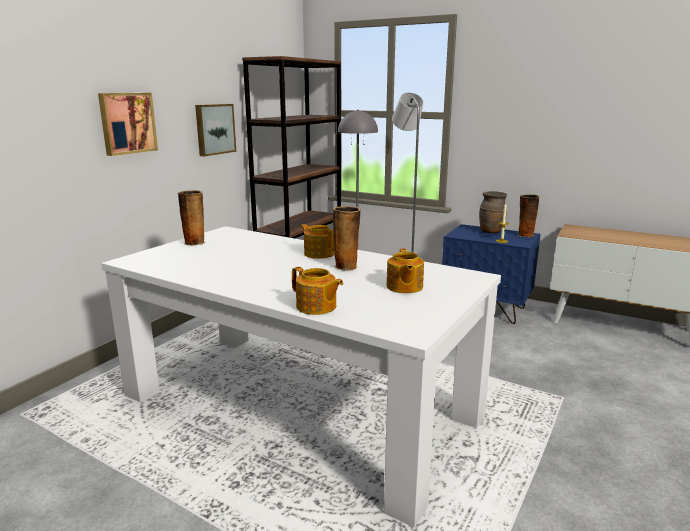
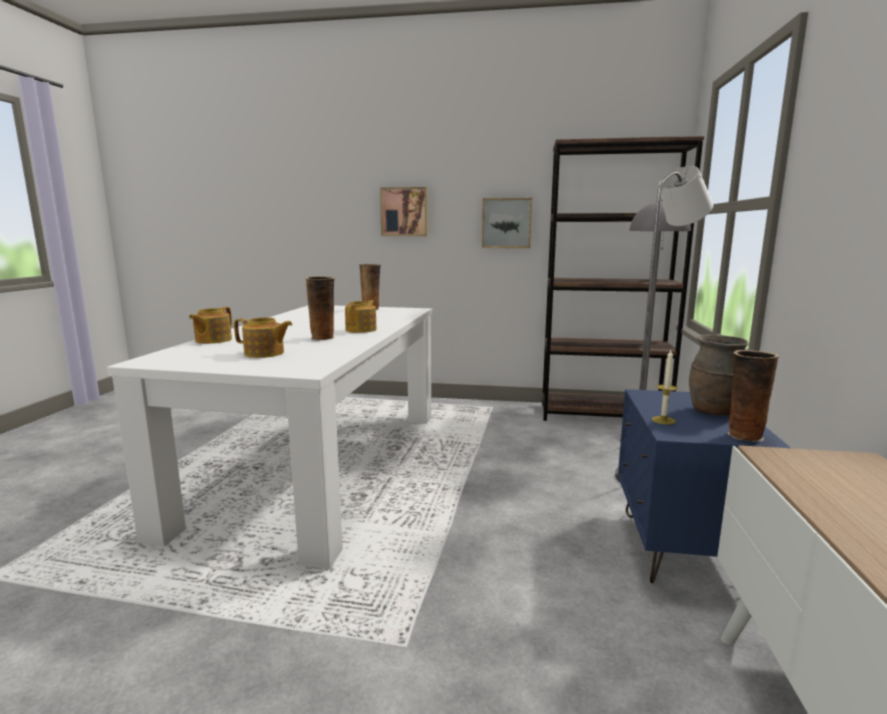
camera: 70 degrees right, 5 degrees down
teapot [387,248,424,293] -> teapot turned 150 degrees counterclockwise [234,317,293,358]

